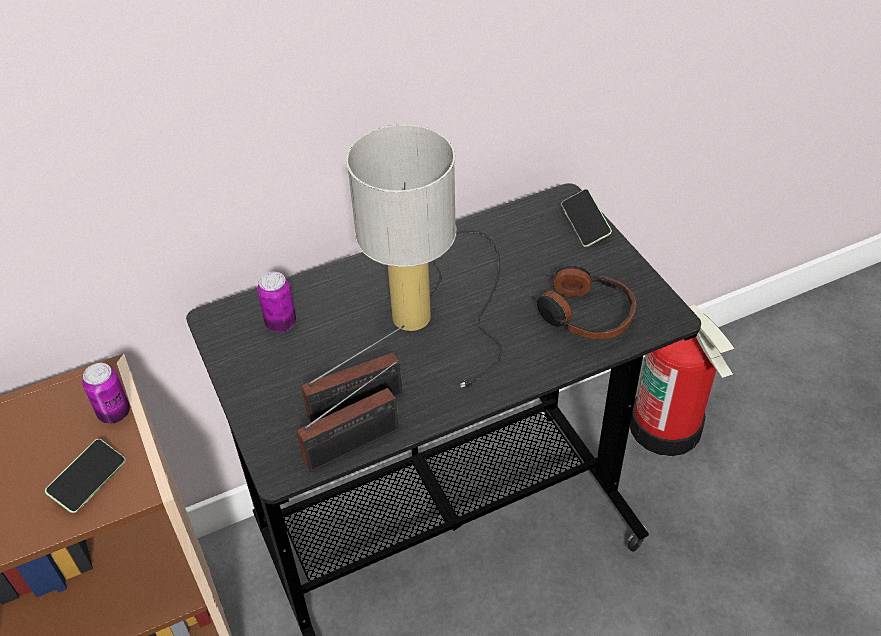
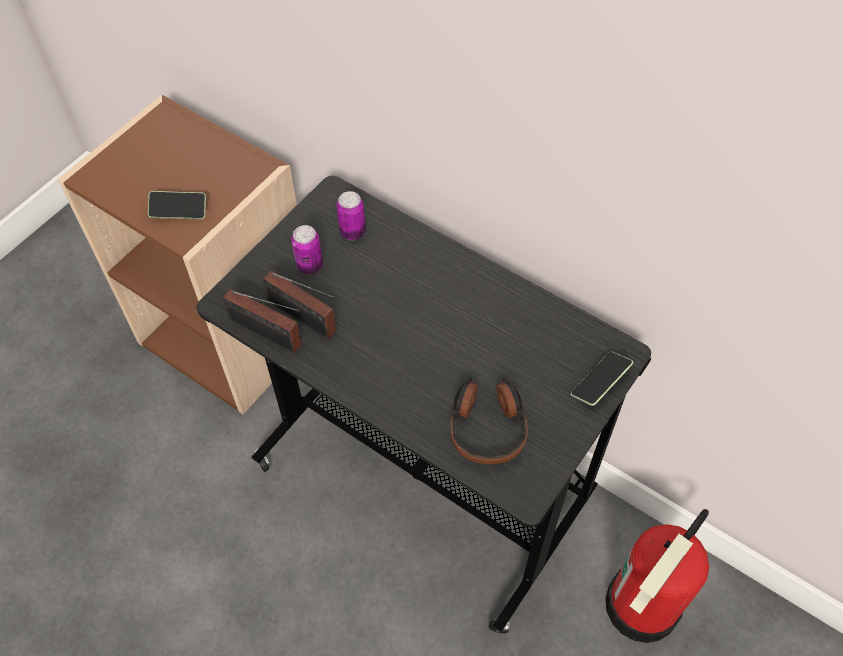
camera: 60 degrees right, 10 degrees up
can [82,363,130,424] -> can moved to [291,225,323,274]
table lamp [346,125,503,388] -> none

